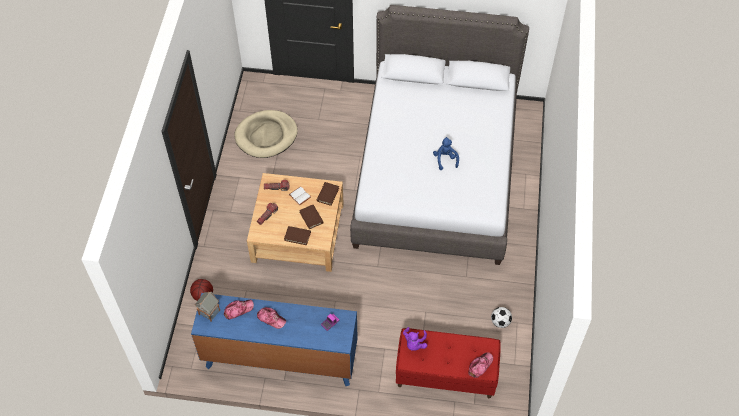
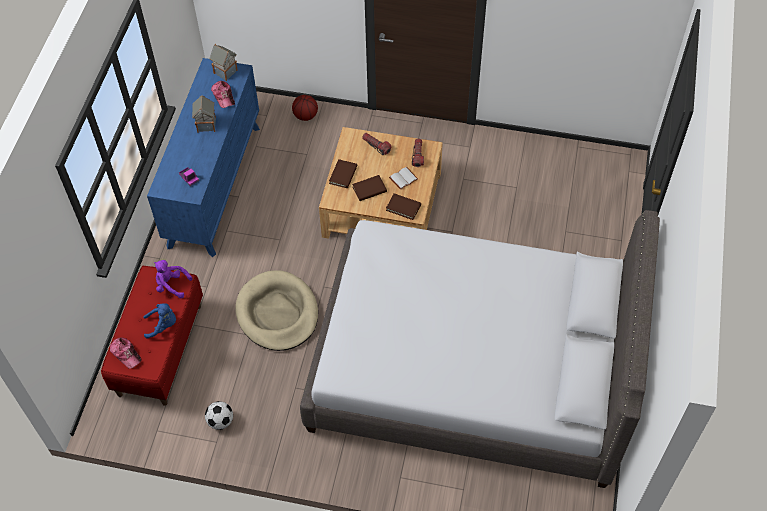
camera: 95 degrees right, 0 degrees up
beige dog bed [234,110,298,158] -> beige dog bed moved to [235,270,318,351]
cap [257,307,286,329] -> toy house [192,95,216,133]
blue plush toy [433,137,459,170] -> blue plush toy moved to [143,303,176,339]

